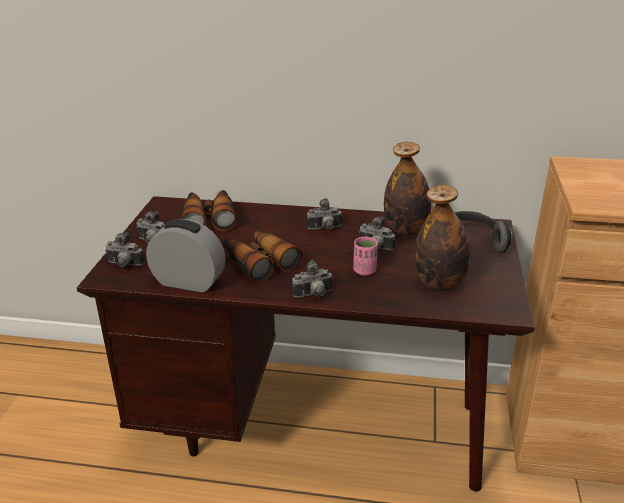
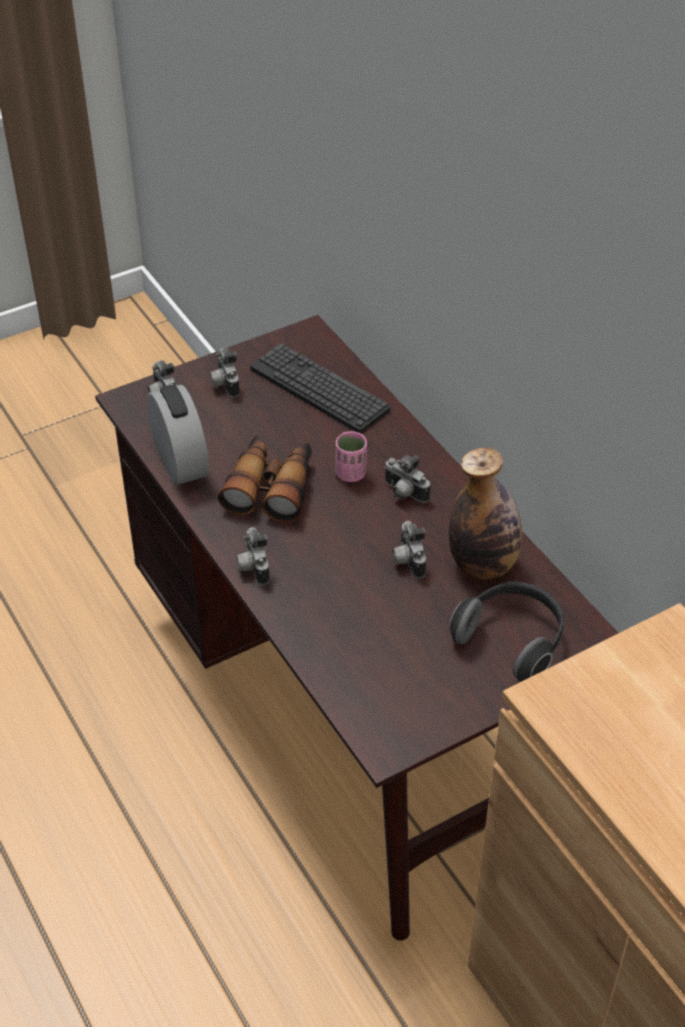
camera: 50 degrees right, 15 degrees up
binoculars [181,190,237,231] -> keyboard [250,344,390,434]
camera [292,260,333,298] -> camera turned 45 degrees clockwise [236,527,270,585]
pink cup [353,237,378,276] -> pink cup moved to [335,432,367,482]
bottle [415,185,470,291] -> none

